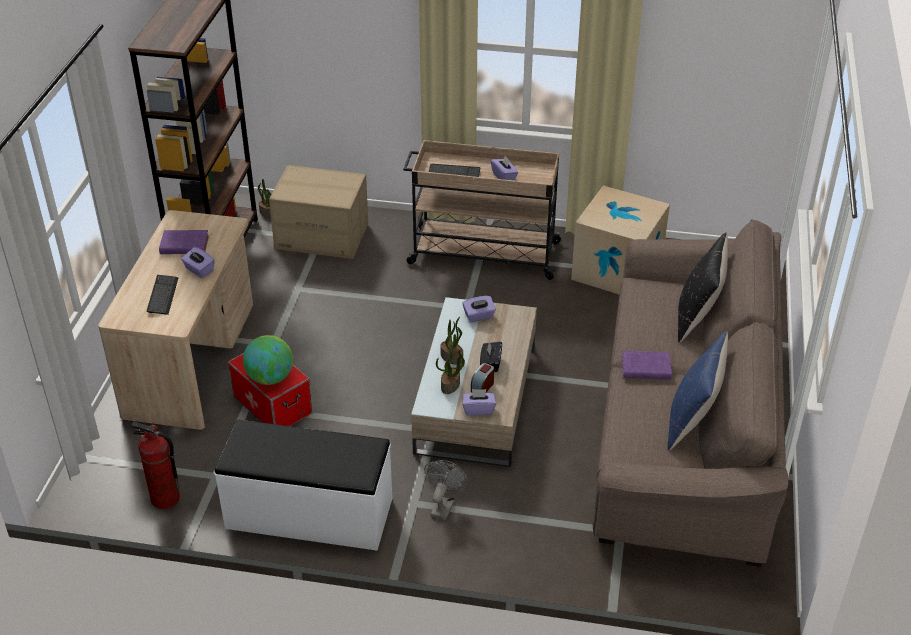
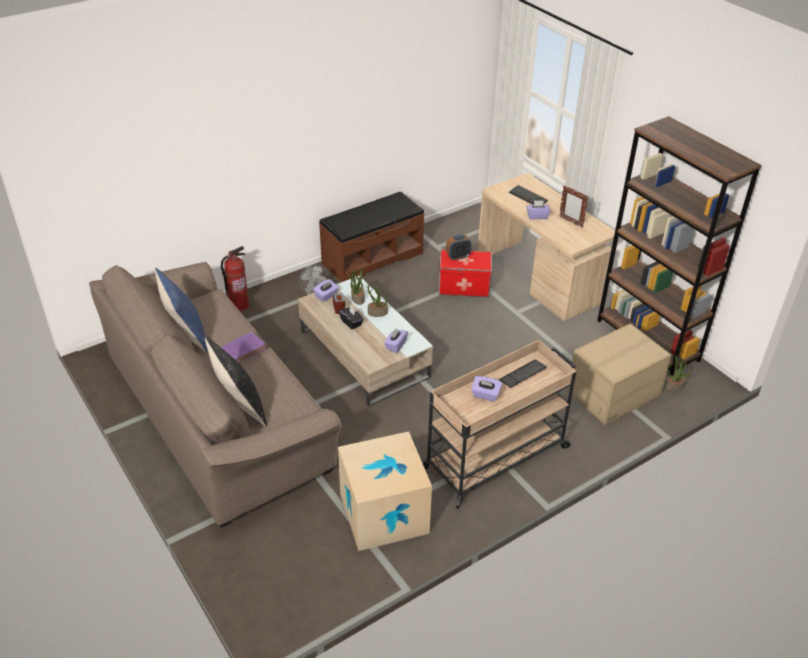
camera: 135 degrees right, 0 degrees up
fire extinguisher [132,422,180,509] -> fire extinguisher moved to [221,246,249,311]
purple book [159,230,209,254] -> picture frame [559,186,589,228]
white bench [215,420,392,551] -> brown bench [319,192,425,282]
globe [243,335,293,385] -> alarm clock [446,235,472,260]

